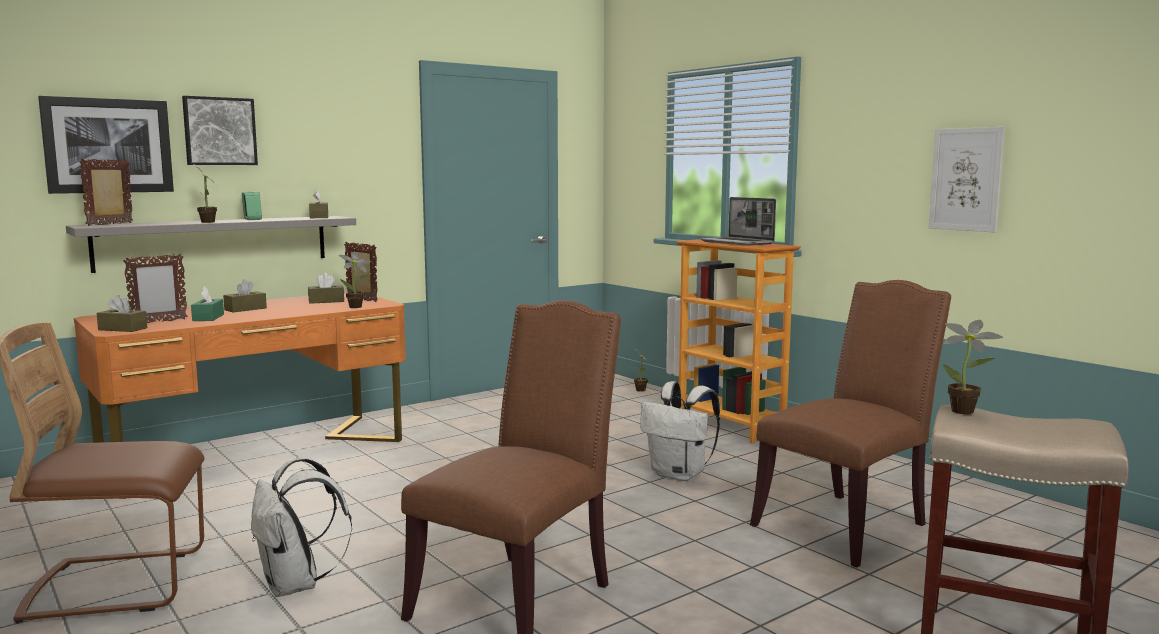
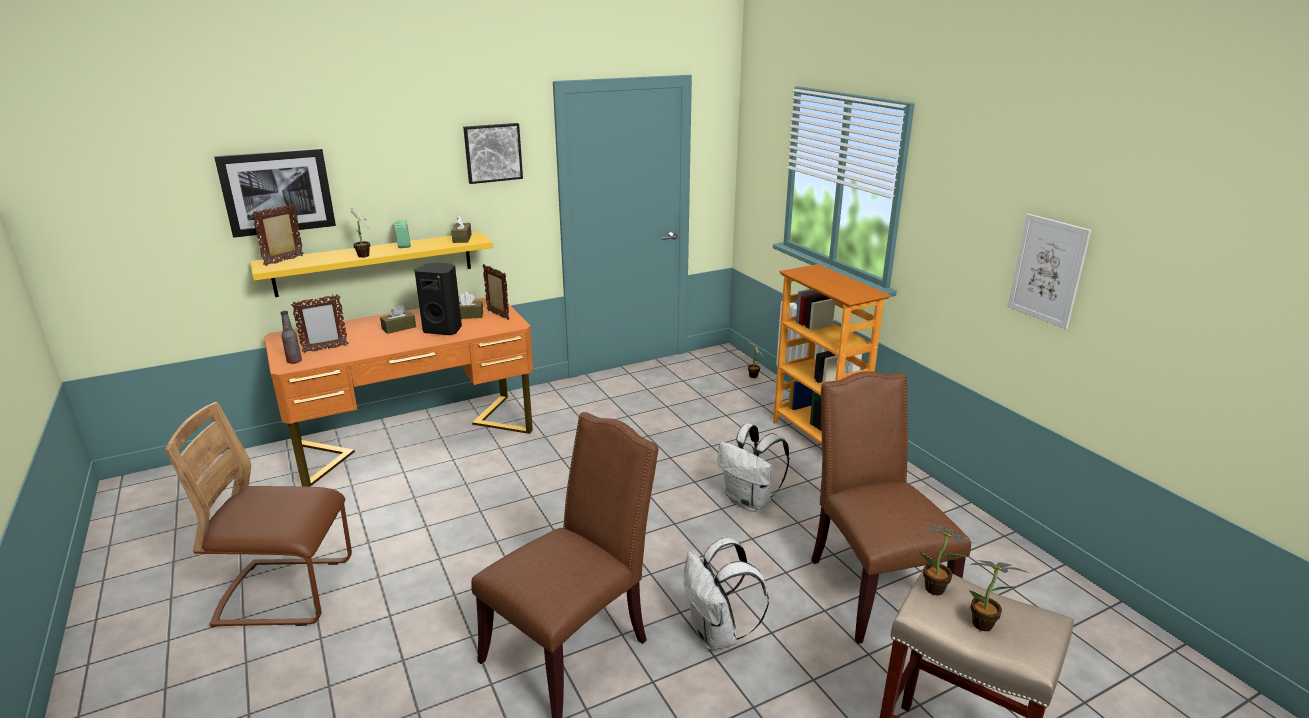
camera: 10 degrees right, 15 degrees up
grey shelf [66,216,356,273] -> yellow shelf [250,232,493,297]
brown tissue box [97,295,147,332] -> bottle [280,311,302,364]
picture [182,96,258,165] -> picture moved to [463,123,523,184]
green tissue box [191,286,224,321] -> none
white backpack [251,457,352,597] -> white backpack moved to [684,538,769,650]
potted plant [339,251,371,308] -> potted plant moved to [969,560,1029,631]
laptop [700,197,776,246] -> none
brown chair [750,280,951,567] -> brown chair turned 75 degrees counterclockwise [811,371,971,644]
none -> black speaker [415,263,462,335]

